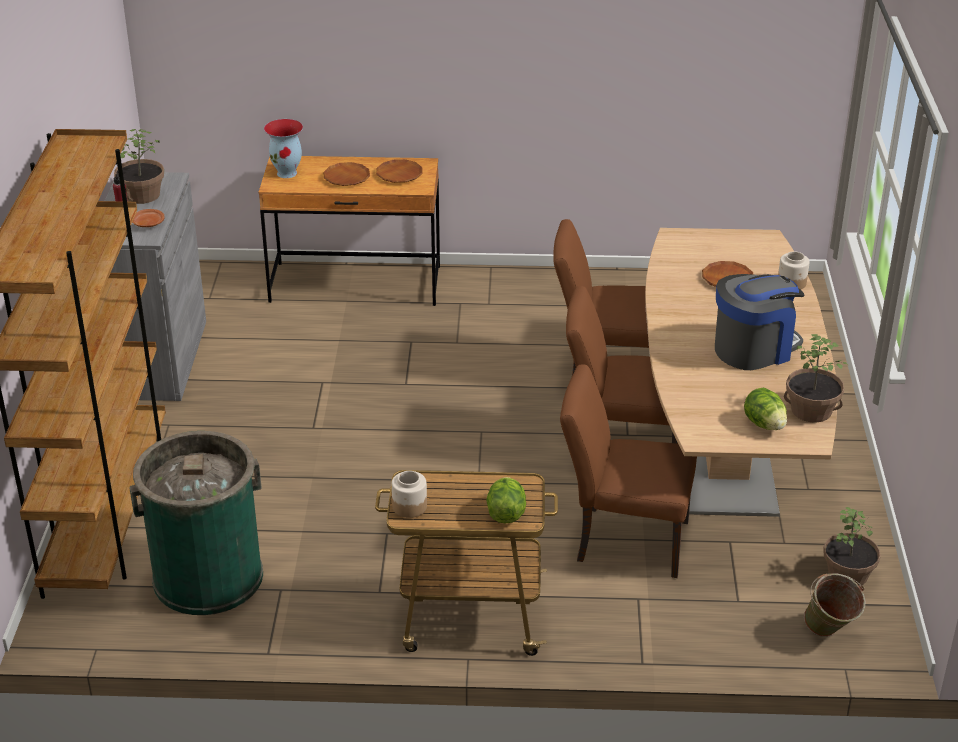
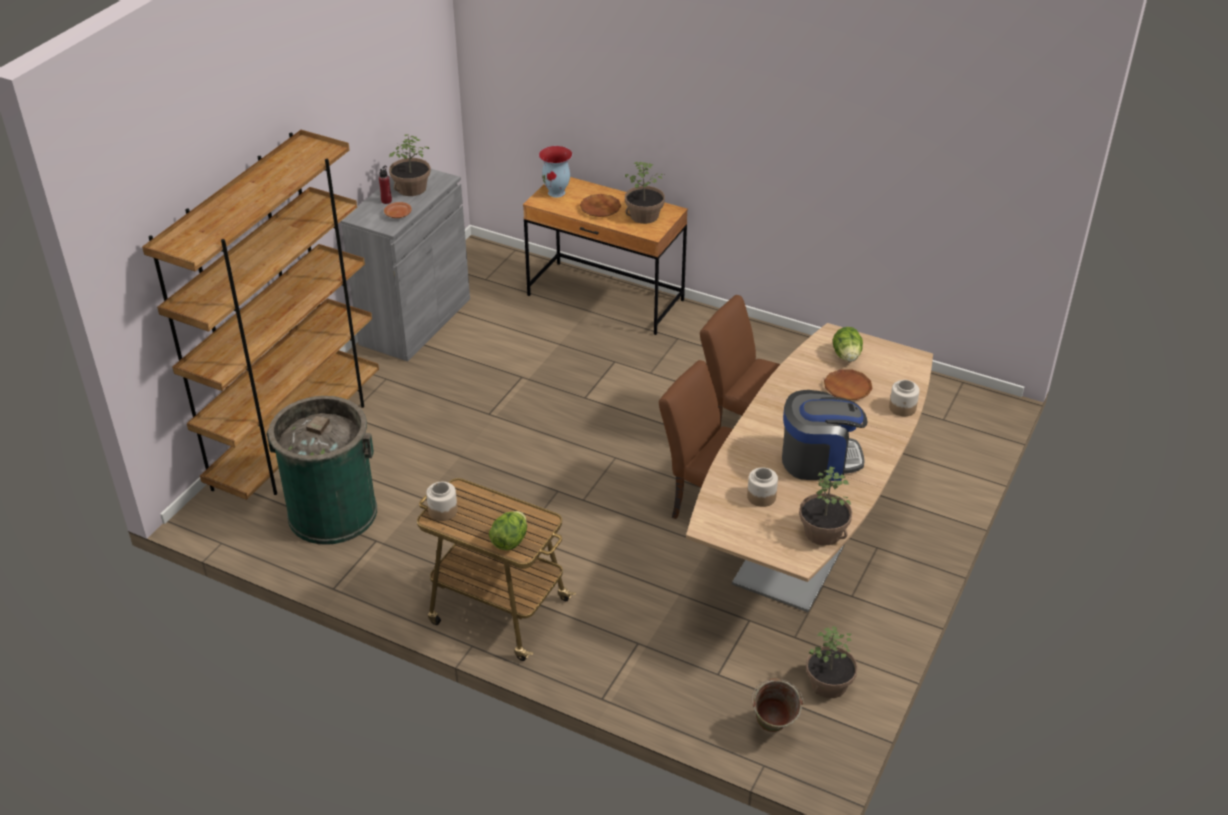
camera: 25 degrees right, 5 degrees up
brown plate [376,159,422,183] -> potted plant [625,162,665,224]
brown chair [560,365,697,578] -> none
lettuce [744,387,787,430] -> lettuce moved to [833,327,863,362]
none -> jar [747,467,778,507]

